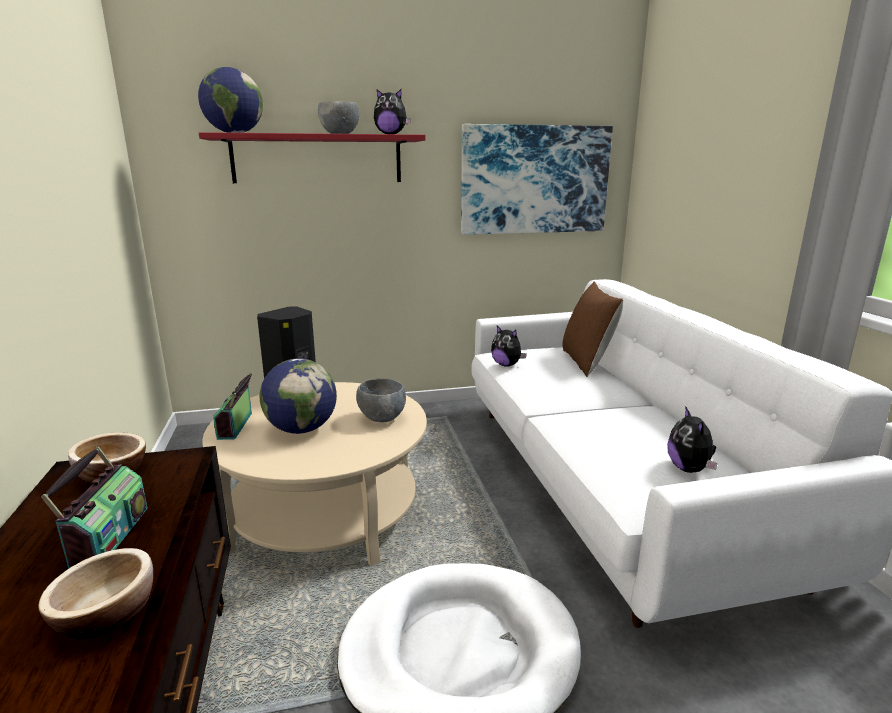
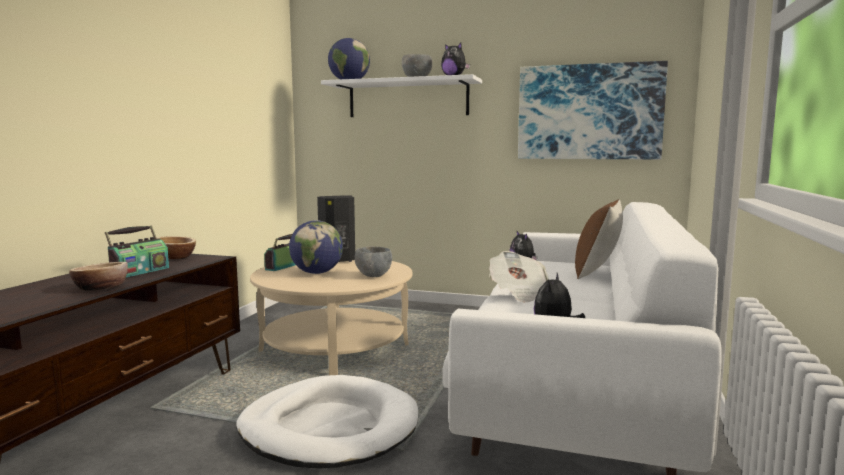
camera: 30 degrees right, 10 degrees down
red shelf [199,132,426,183] -> white shelf [321,74,482,117]
none -> newspaper [489,251,549,303]

